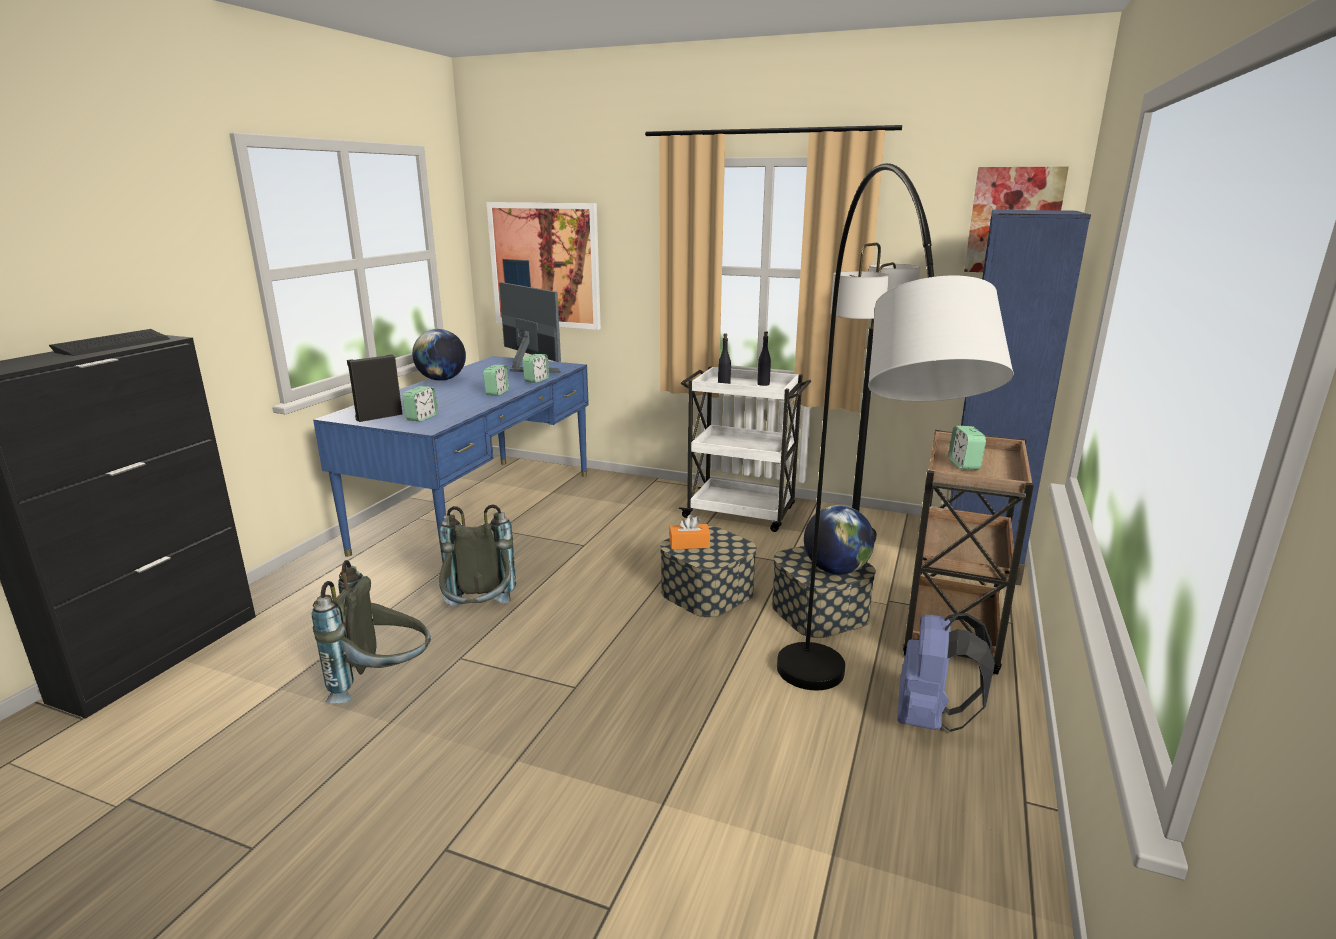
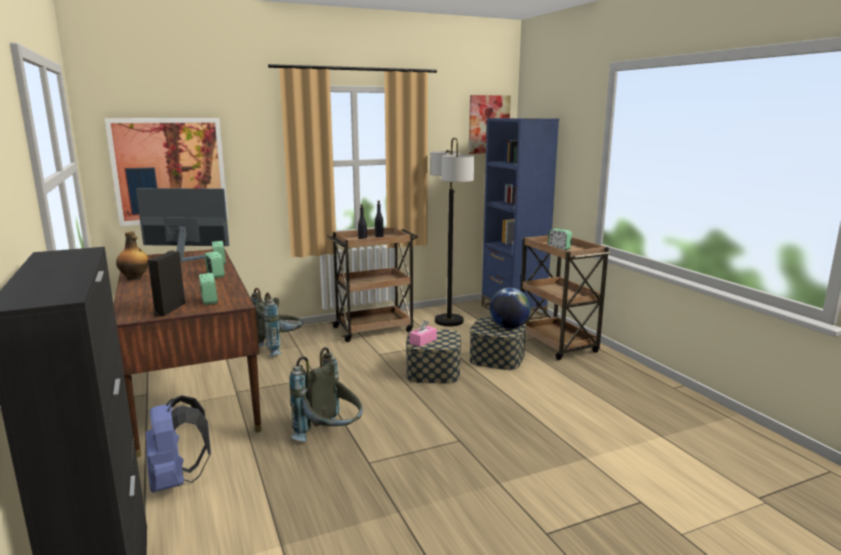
camera: 45 degrees left, 5 degrees down
keyboard [49,329,170,356] -> none
grey backpack [312,560,431,703] -> grey backpack moved to [250,288,303,357]
blue desk [313,356,589,563] -> brown desk [113,248,261,458]
globe [412,329,466,381] -> bottle [116,231,149,280]
orange tissue box [669,515,710,549] -> pink tissue box [409,320,437,347]
white cart [679,366,811,532] -> brown cart [327,227,418,342]
grey floor lamp [777,163,1014,690] -> none
blue backpack [897,613,995,732] -> blue backpack moved to [145,395,211,492]

